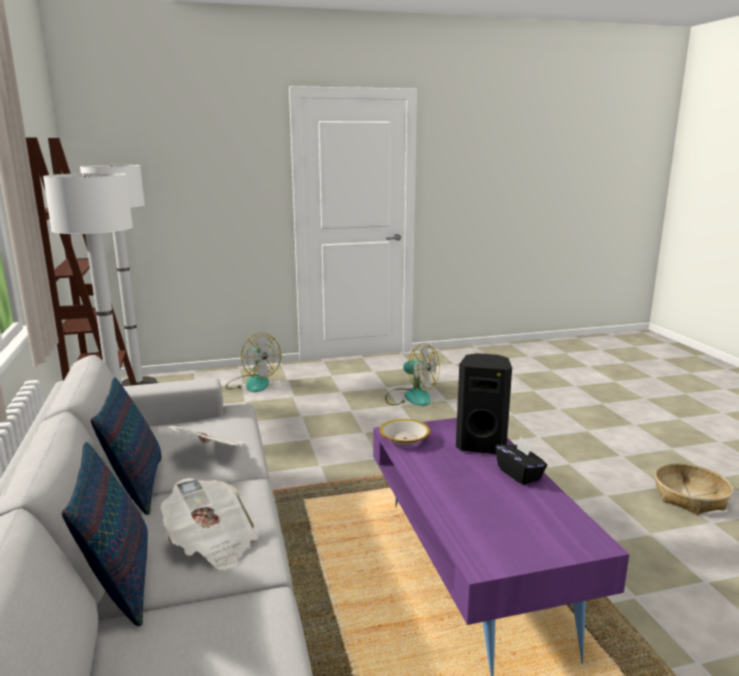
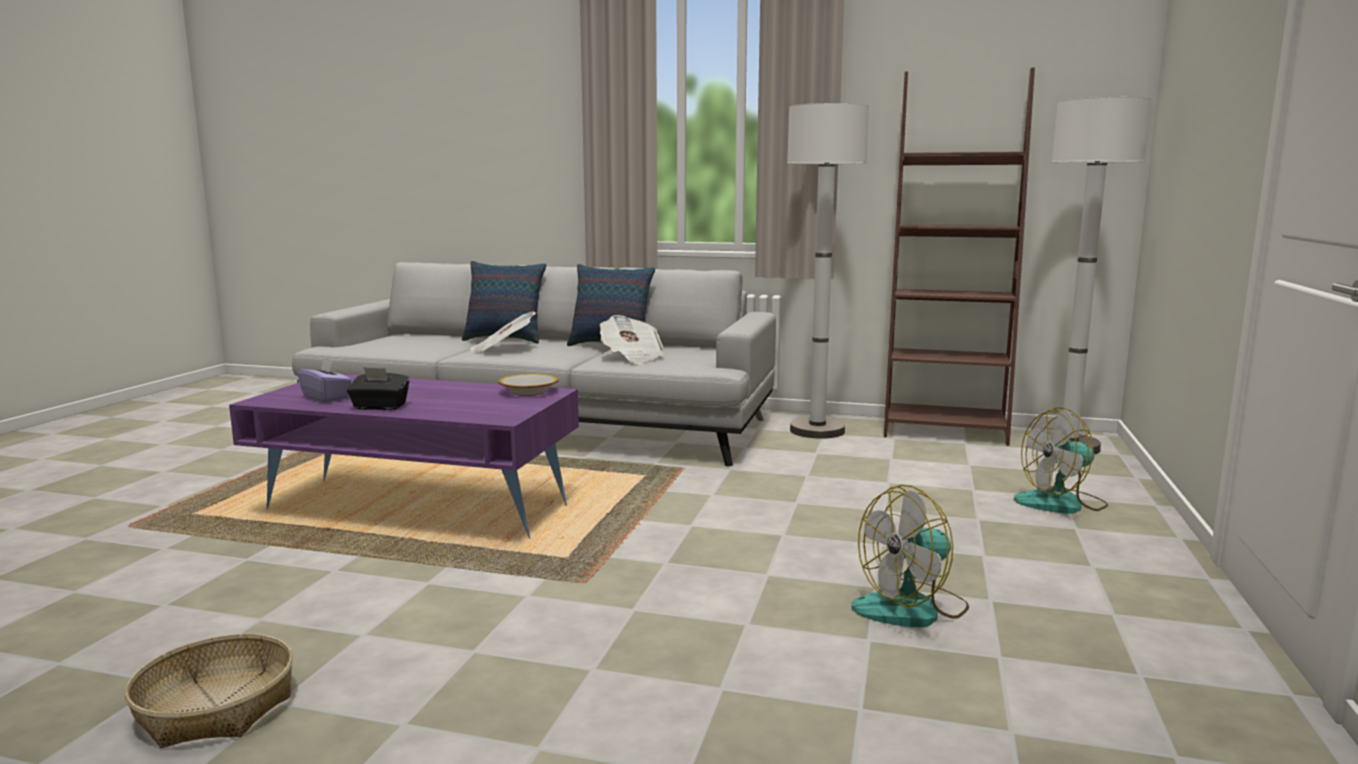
camera: 120 degrees right, 5 degrees down
black speaker [456,353,512,454] -> none
none -> purple tissue box [297,358,352,403]

